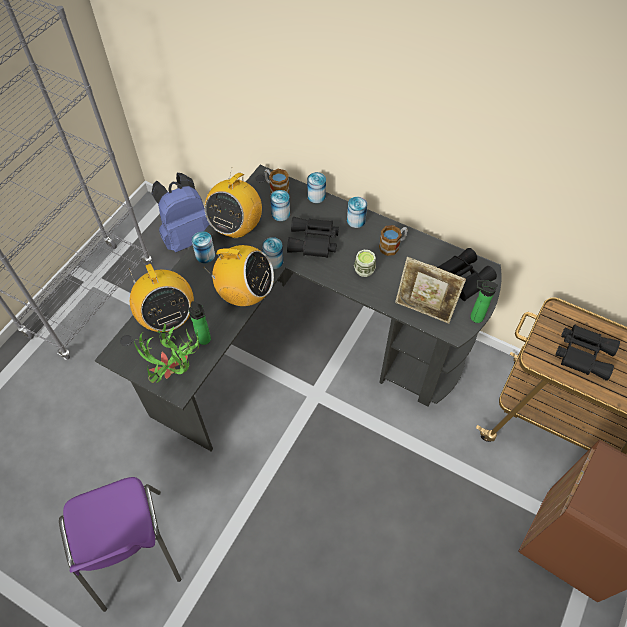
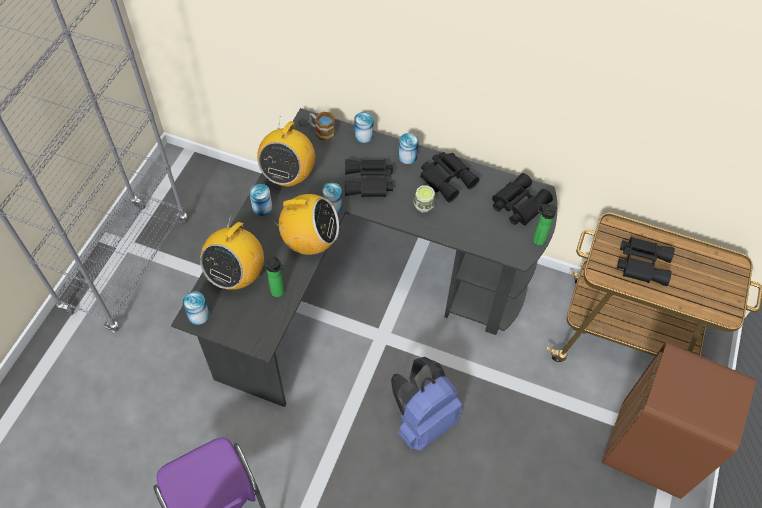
camera: 10 degrees left, 0 degrees up
radio [129,264,194,332] -> radio turned 60 degrees clockwise [200,213,264,290]
potted plant [134,324,199,383] -> none
blue backpack [152,173,209,252] -> blue backpack moved to [391,357,463,451]
can [270,190,290,221] -> can moved to [182,291,210,325]
mug [379,225,408,256] -> black binoculars [420,152,480,202]
picture frame [395,257,466,323] -> none

